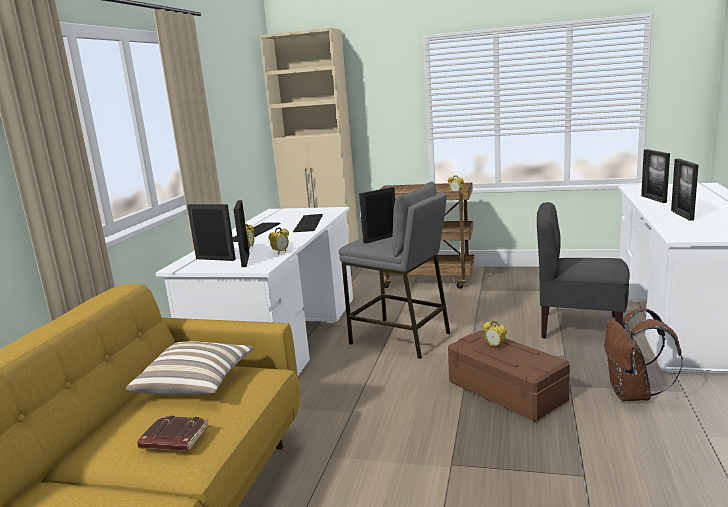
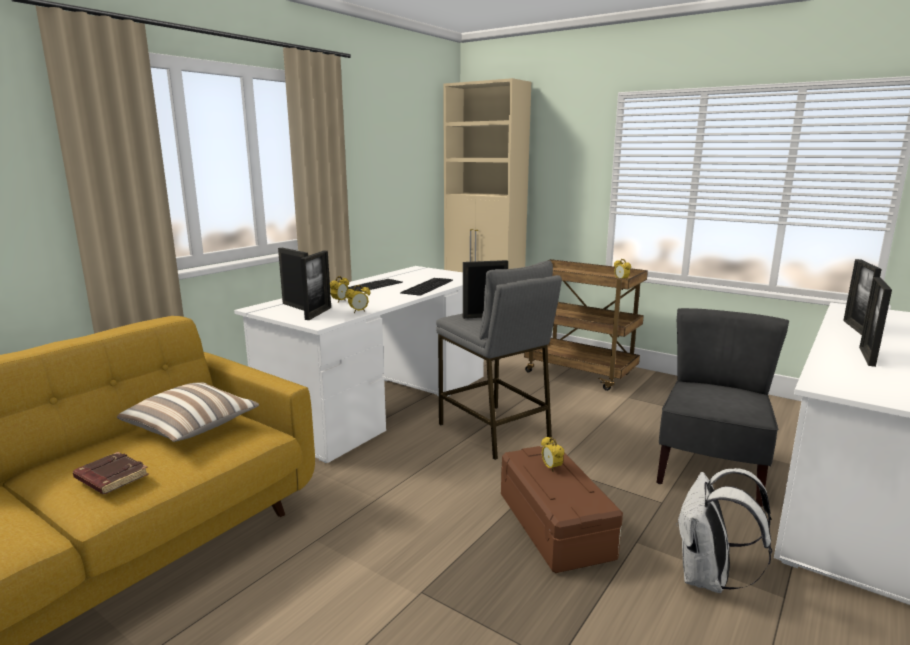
camera: 20 degrees right, 0 degrees up
grey chair [537,202,630,339] -> grey chair turned 75 degrees clockwise [656,308,789,507]
brown backpack [604,308,683,401] -> white backpack [676,468,772,593]

